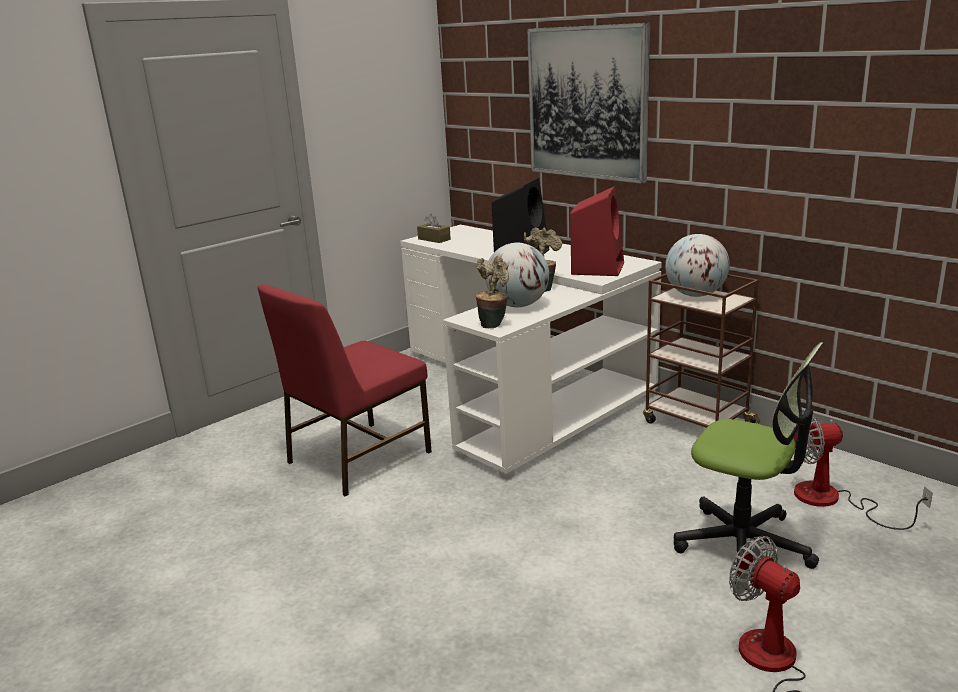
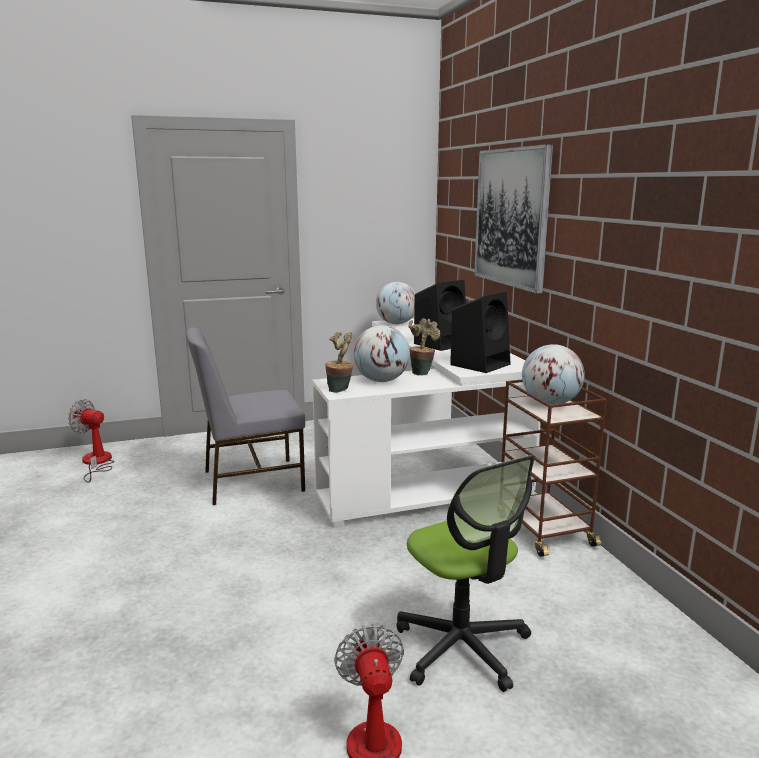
camera: 25 degrees right, 5 degrees down
red chair [257,284,432,497] -> grey chair [186,327,305,505]
brown tissue box [417,214,451,243] -> globe [376,282,416,324]
red speaker [570,186,624,276] -> black speaker [450,292,511,373]
fan [793,411,933,530] -> fan moved to [68,399,115,483]

